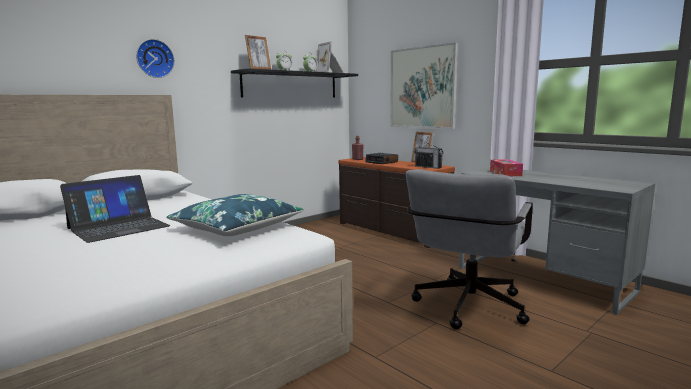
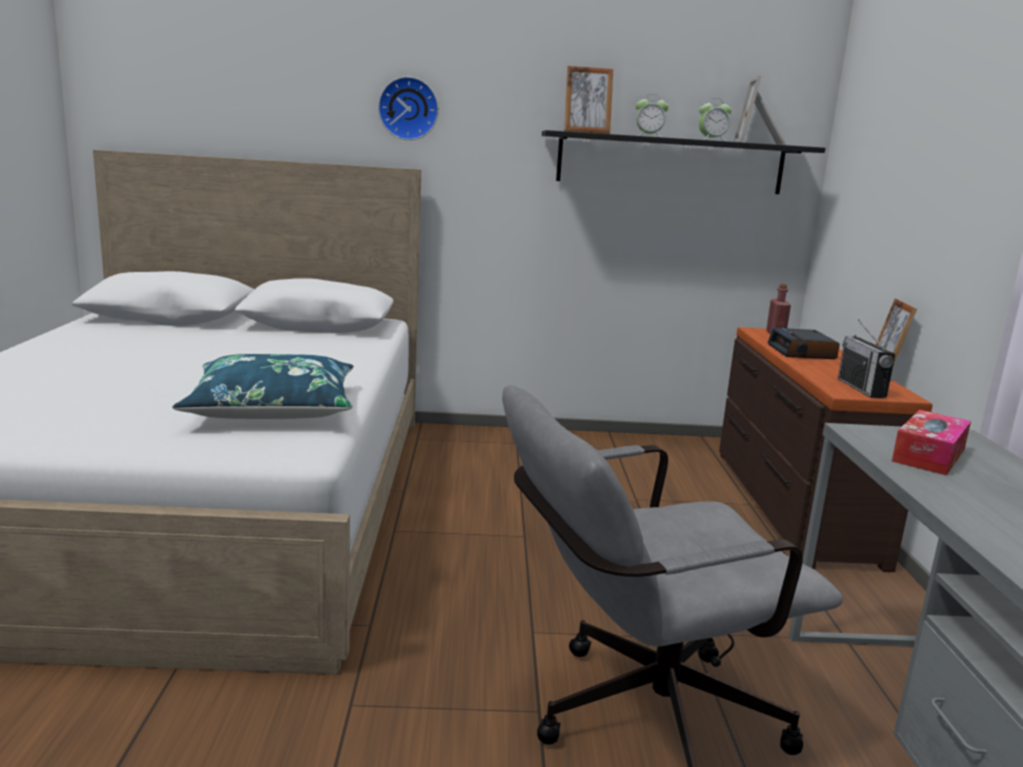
camera: 40 degrees right, 5 degrees up
laptop [60,175,171,243] -> none
picture [390,42,458,129] -> none

